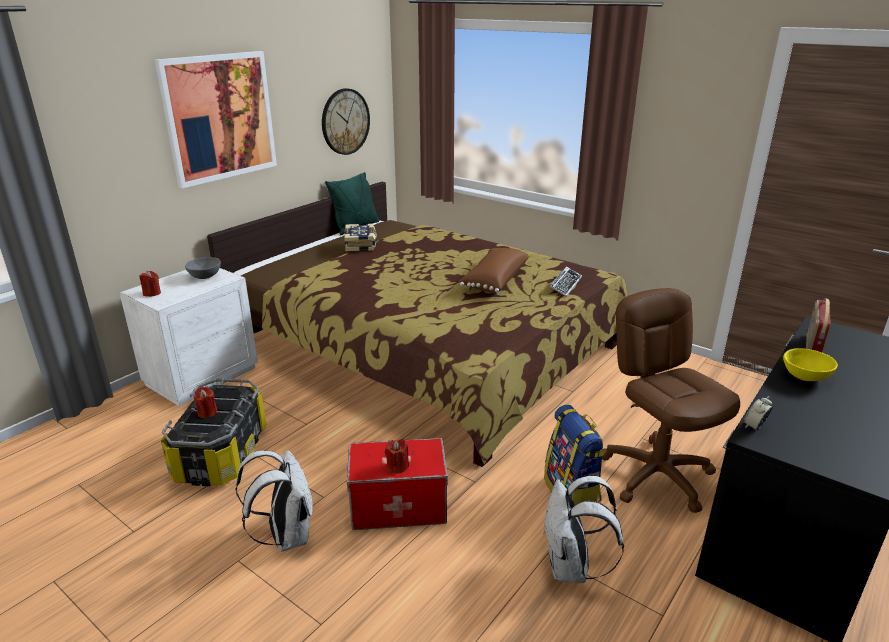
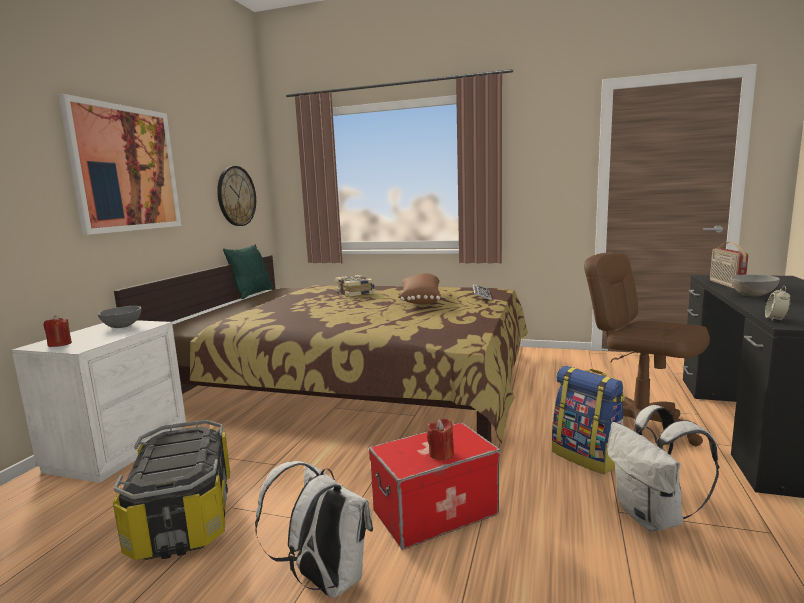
camera: 20 degrees left, 15 degrees down
red candle [193,387,217,418] -> none
book [344,224,377,251] -> book moved to [335,275,375,297]
yellow bowl [783,348,838,381] -> grey bowl [730,275,780,296]

